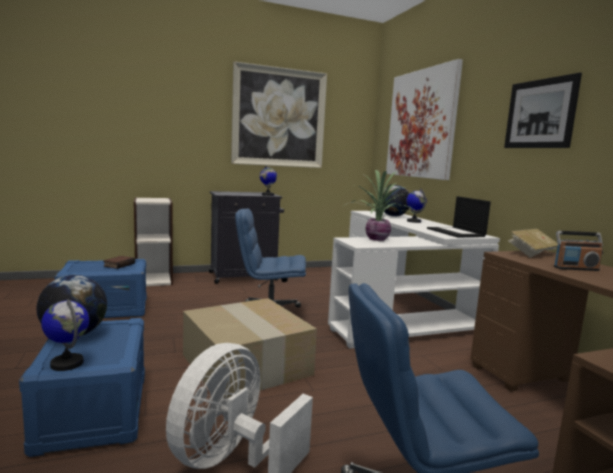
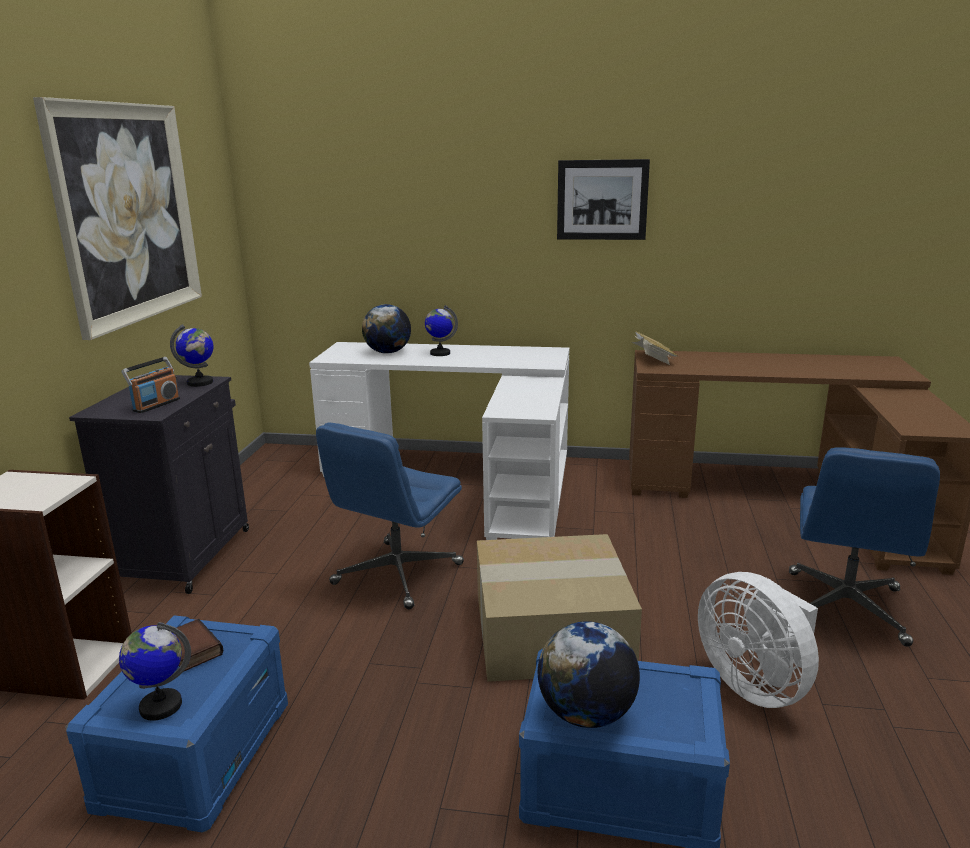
camera: 60 degrees left, 10 degrees up
globe [41,299,89,371] -> globe moved to [119,622,191,721]
potted plant [343,170,416,241] -> none
picture [386,59,463,180] -> none
laptop [427,196,491,237] -> none
radio [554,231,603,271] -> radio moved to [122,357,180,413]

